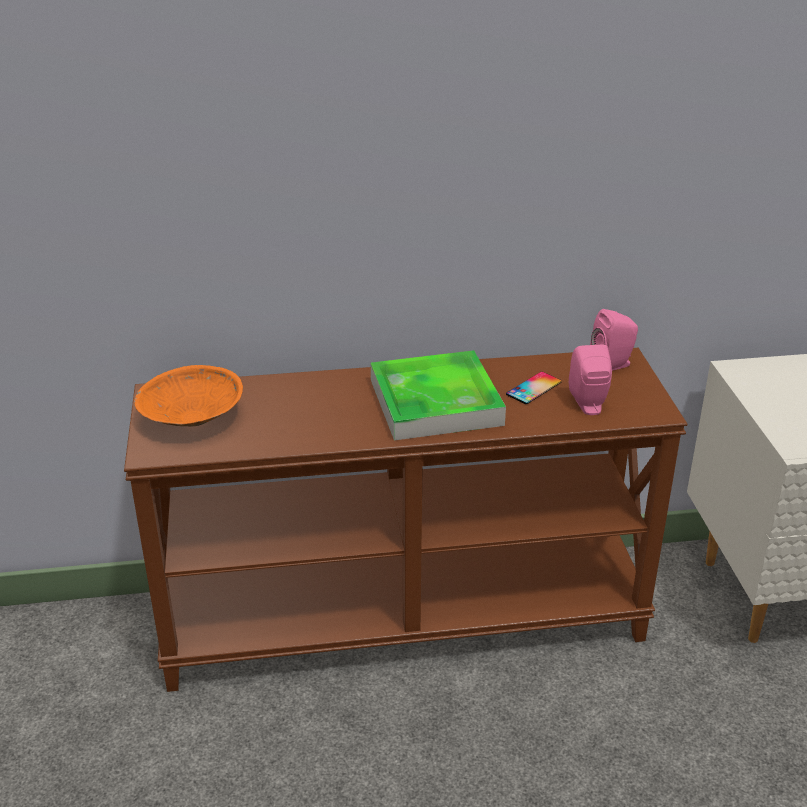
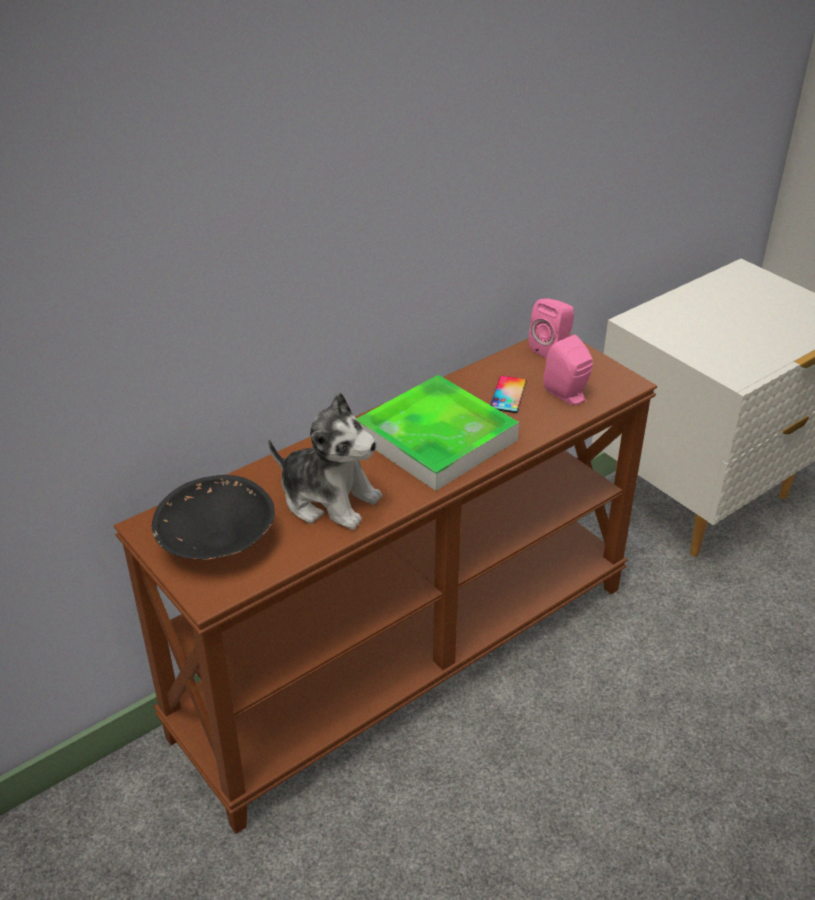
camera: 30 degrees left, 5 degrees up
orange bowl [134,365,243,426] -> black bowl [152,475,275,560]
none -> plush toy [268,392,382,530]

